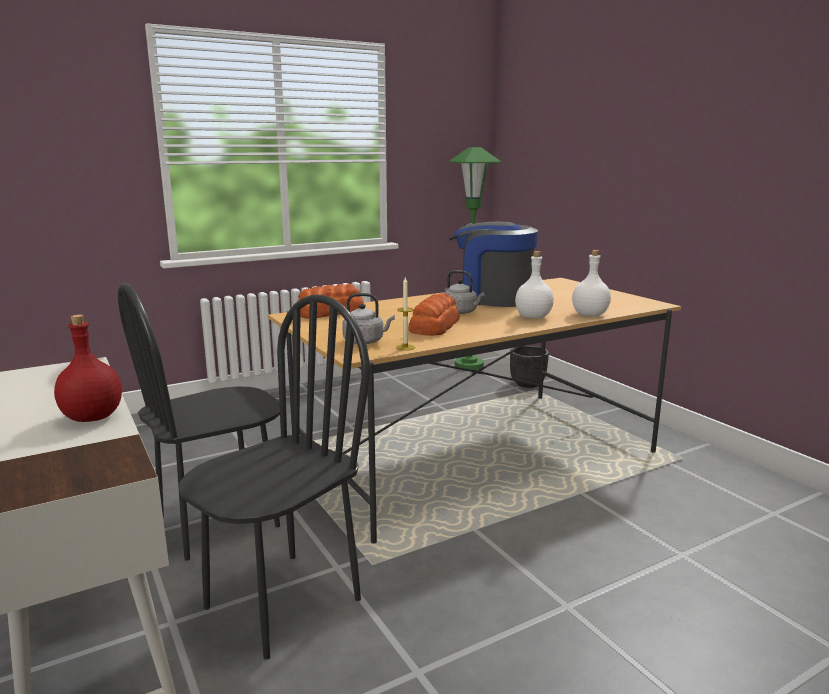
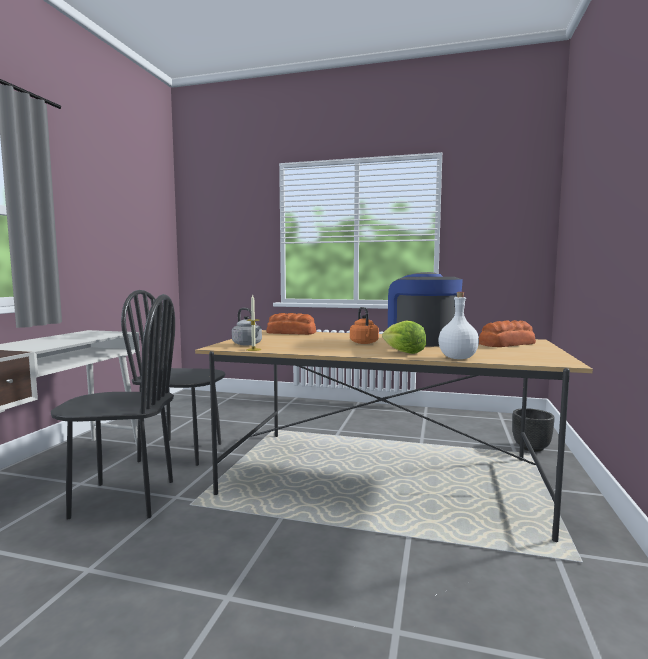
camera: 45 degrees right, 10 degrees down
red bottle [54,314,122,422] -> none
bread [409,293,460,336] -> bread moved to [479,320,536,347]
grey kettle [444,270,485,314] -> orange kettle [350,307,379,344]
green floor lamp [449,147,501,370] -> none
white bottle [515,251,554,319] -> lettuce [382,320,426,354]

